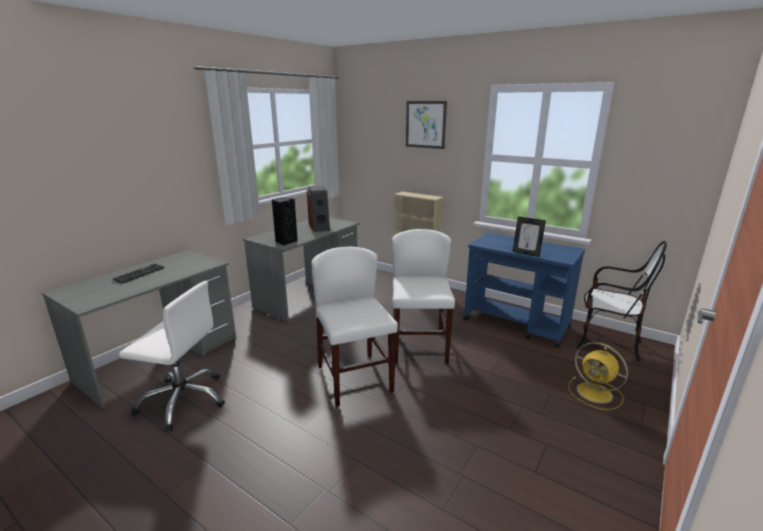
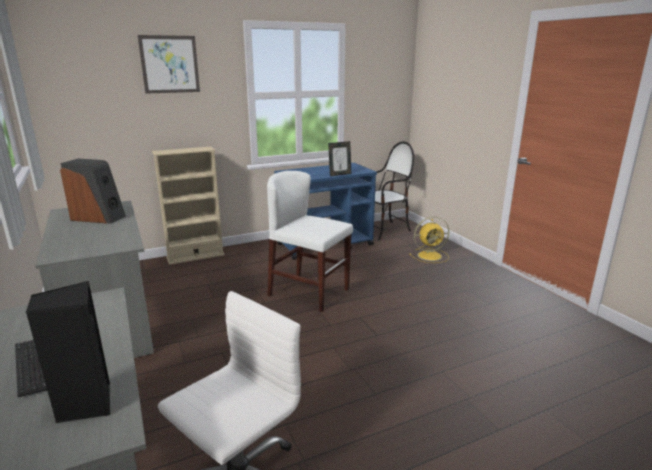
camera: 60 degrees left, 0 degrees up
black speaker [272,198,298,246] -> black speaker moved to [26,281,110,423]
white chair [311,247,398,407] -> none

